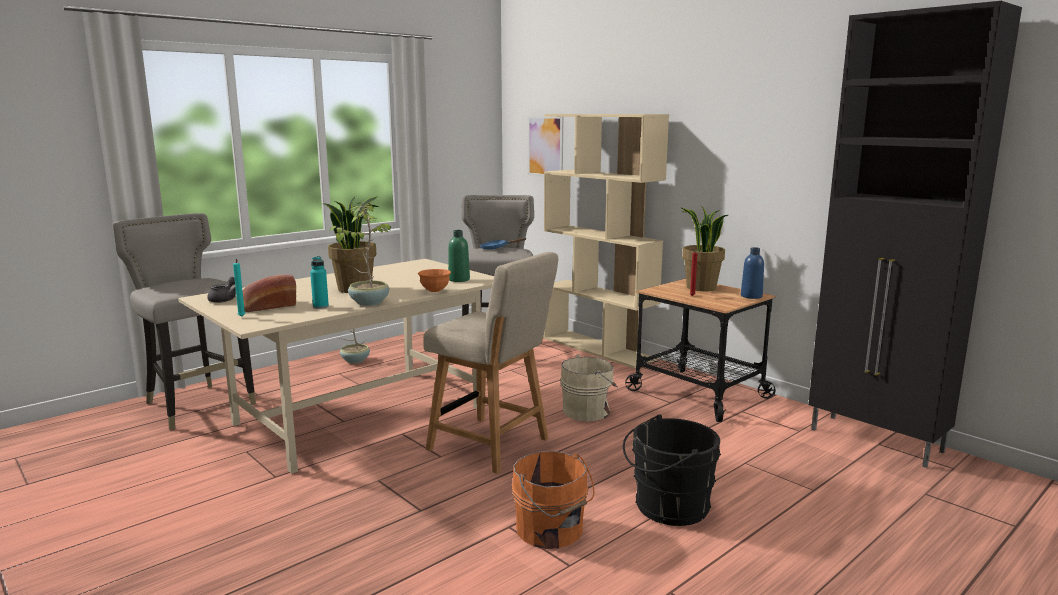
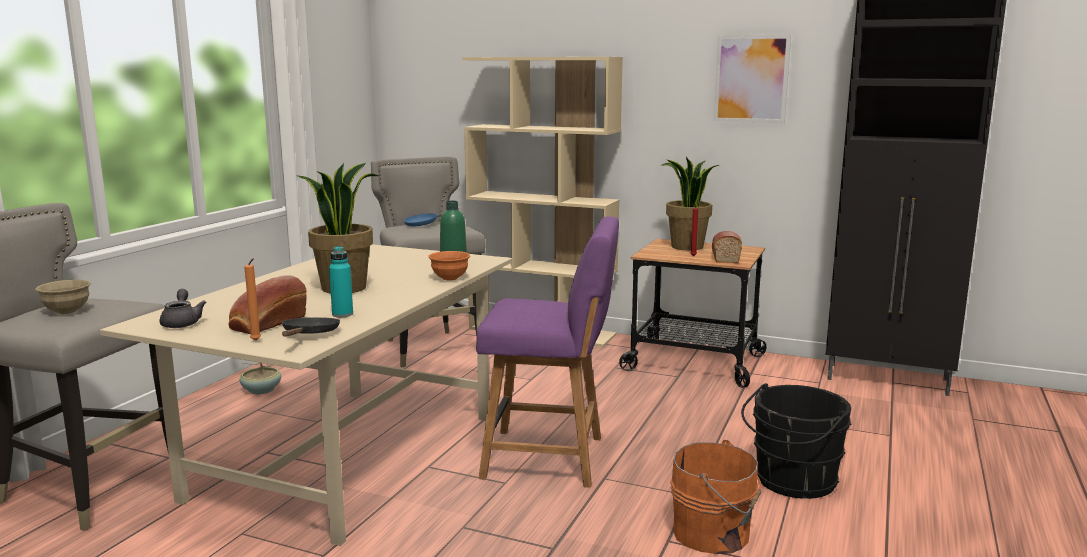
camera: 25 degrees left, 0 degrees up
turquoise candle [233,259,245,317] -> orange candle [244,258,261,341]
potted plant [329,202,392,306] -> none
beige chair [424,252,558,474] -> purple chair [476,216,619,488]
picture [527,116,563,177] -> picture moved to [714,35,791,123]
beige bucket [560,354,618,422] -> none
blue bottle [741,247,764,299] -> none
none -> beige bowl [35,279,91,314]
none -> black frying pan [282,317,340,337]
none -> bread [712,231,742,263]

